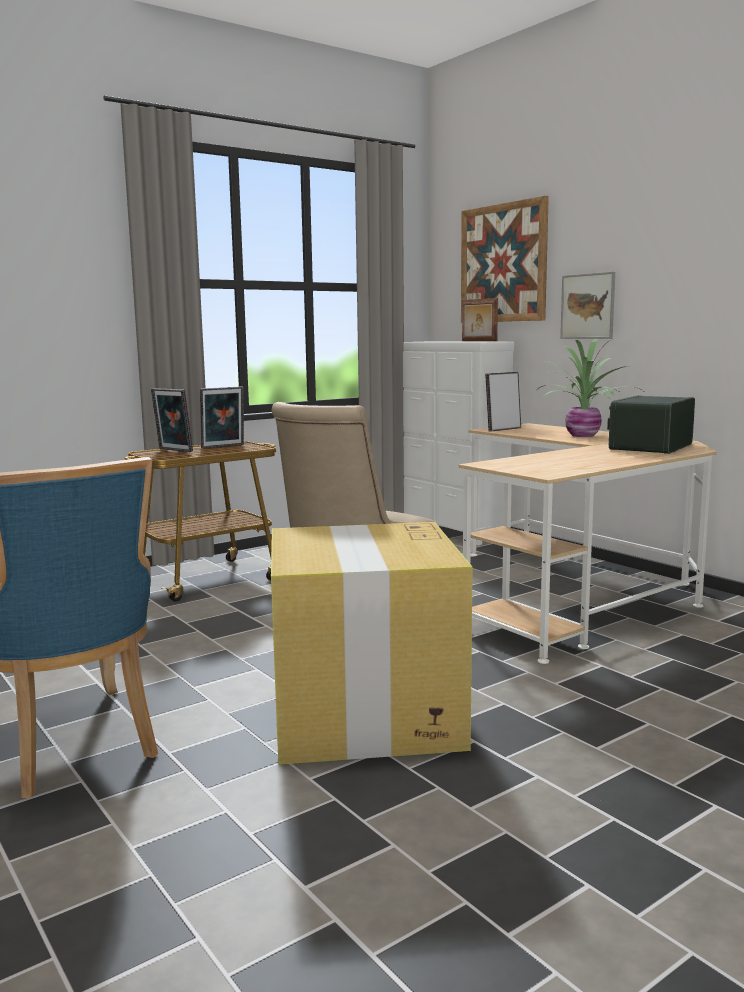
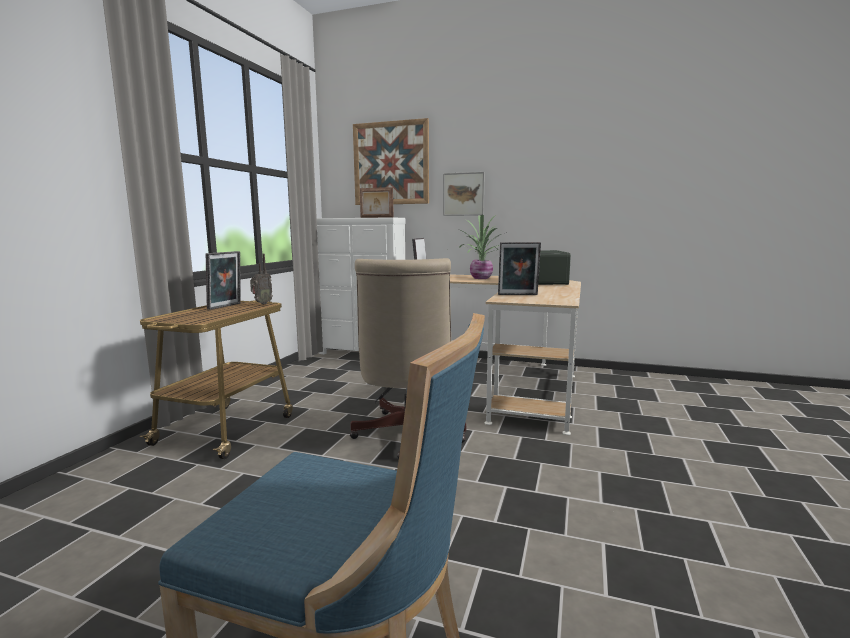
camera: 35 degrees left, 0 degrees up
picture frame [151,388,193,452] -> picture frame moved to [498,242,541,295]
cardboard box [271,522,473,765] -> none
none -> radio [250,254,273,304]

